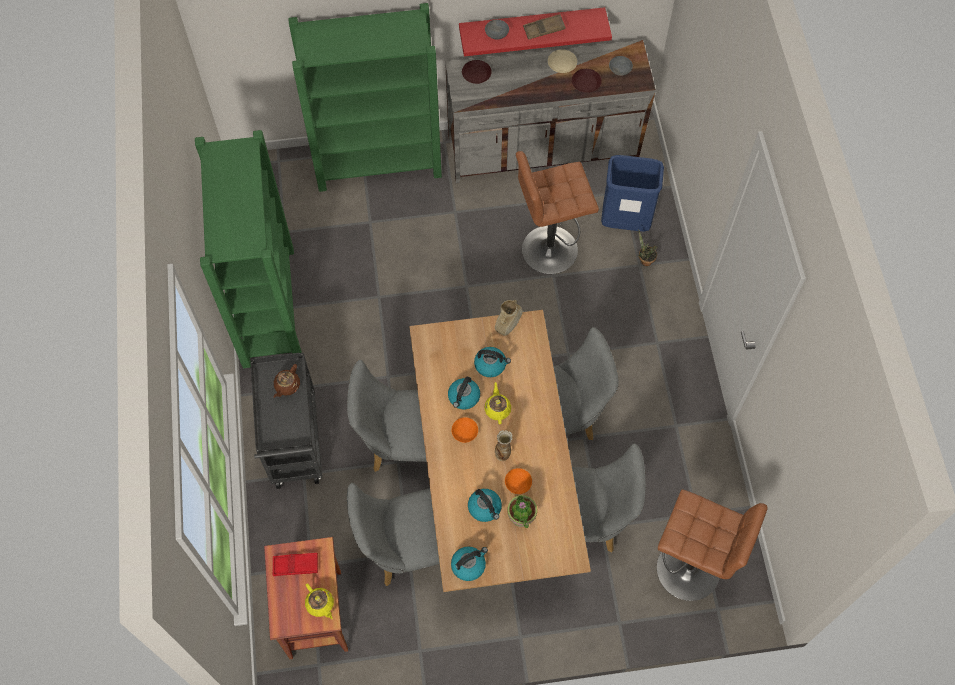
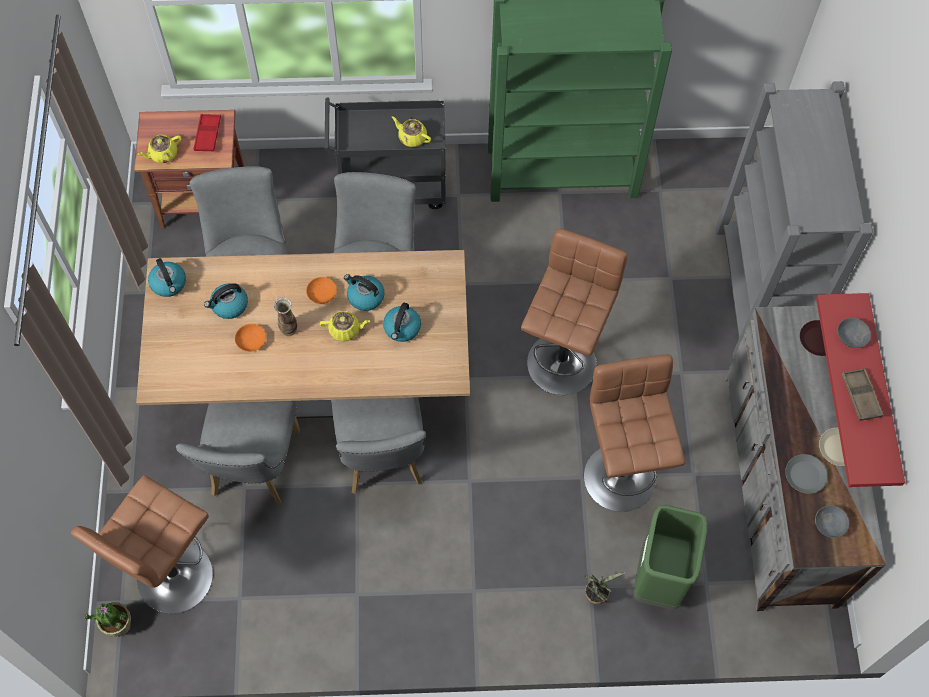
camera: 95 degrees right, 0 degrees up
brown teapot [274,364,300,398] -> yellow teapot [392,116,431,147]
green bookcase [288,3,442,192] -> grey bookcase [715,81,873,358]
beige vase [495,300,523,336] -> none
potted plant [507,495,537,528] -> potted plant moved to [84,602,131,637]
brown plate [572,69,602,93] -> grey plate [785,454,828,494]
blue trash can [601,155,664,231] -> green trash can [633,505,708,610]
none -> brown stool [521,228,627,395]

